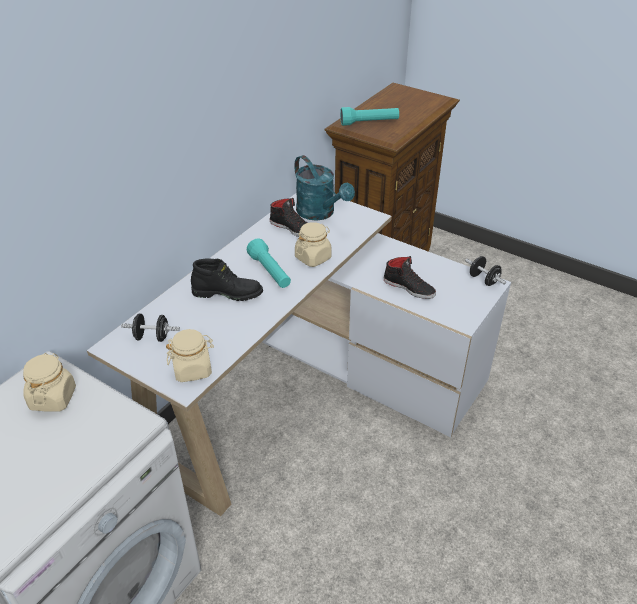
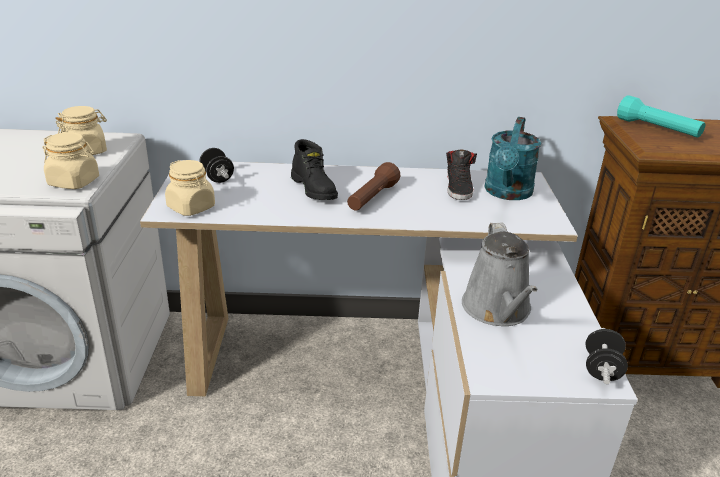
camera: 55 degrees right, 10 degrees down
turquoise flashlight [247,238,291,288] -> brown flashlight [347,162,401,211]
beige jar [295,222,332,267] -> beige jar moved to [43,132,99,189]
black shoe [384,256,436,299] -> grey watering can [462,223,538,326]

